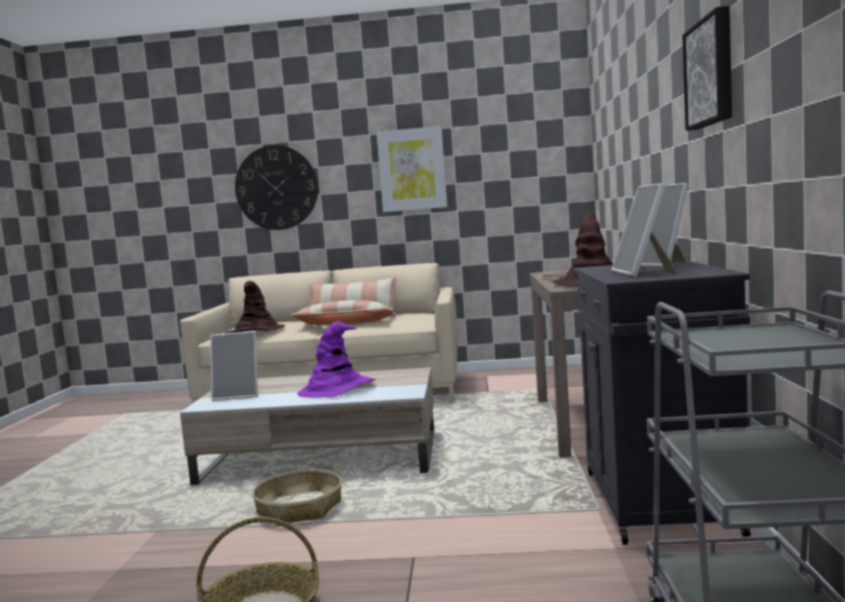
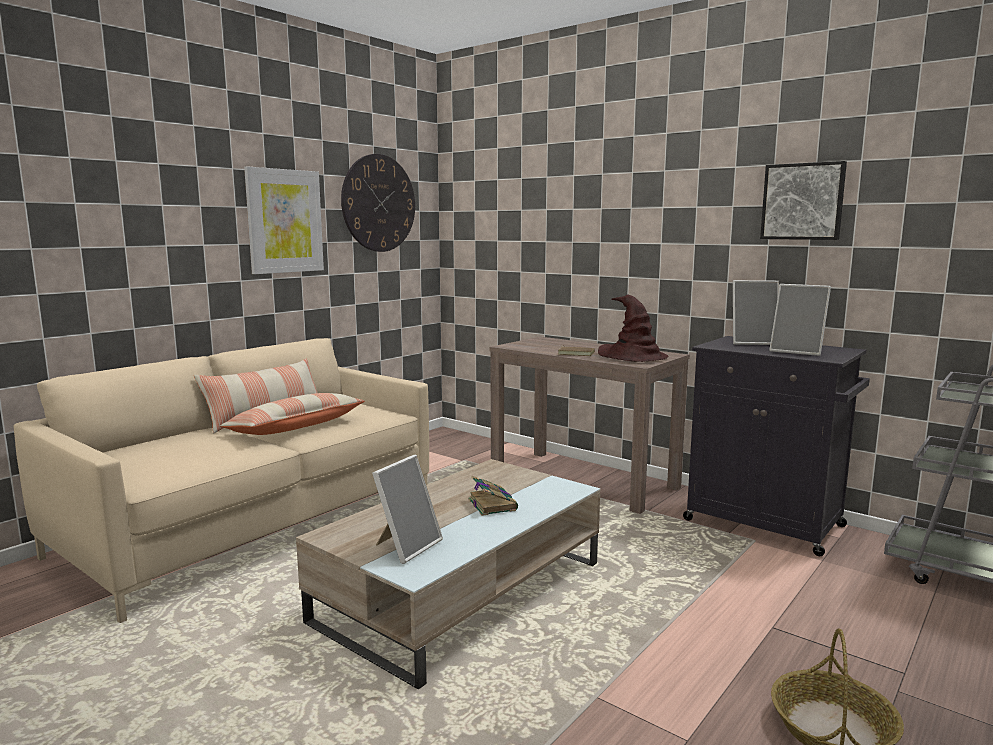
camera: 55 degrees left, 5 degrees up
brown hat [224,281,285,333] -> none
wall clock [235,145,318,230] -> wall clock moved to [341,154,415,252]
basket [252,469,342,526] -> none
purple hat [297,321,375,397] -> book [468,476,518,516]

